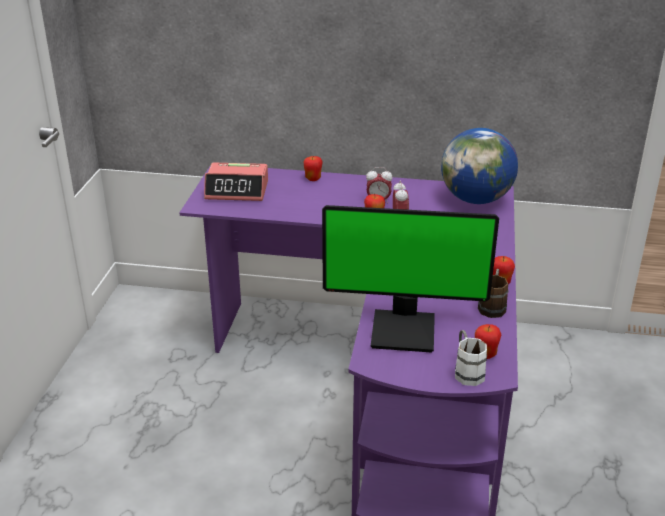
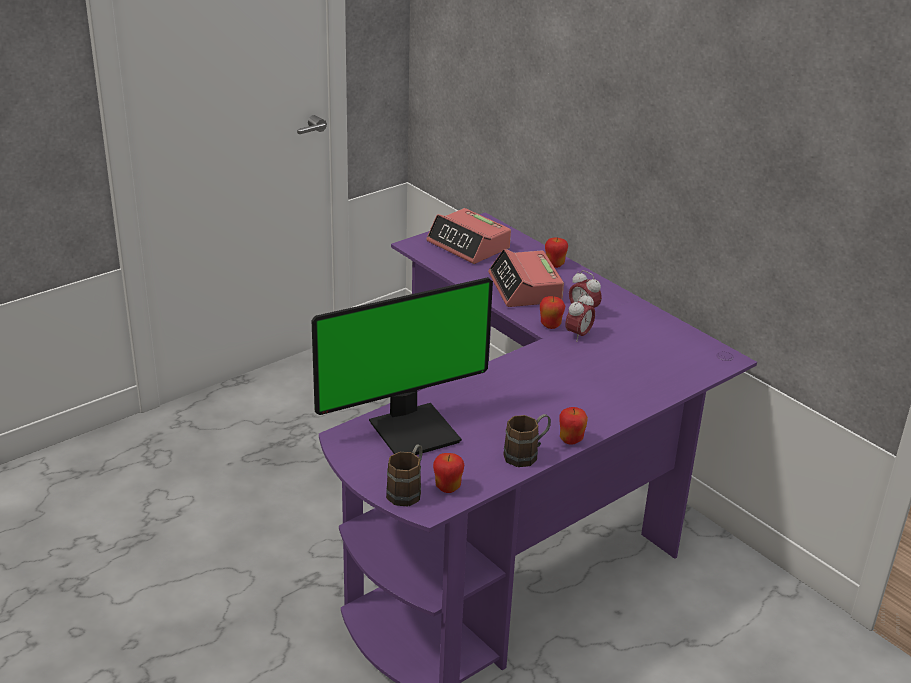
camera: 40 degrees right, 0 degrees up
monitor [322,205,499,353] -> monitor turned 75 degrees counterclockwise [311,277,493,455]
globe [441,128,518,204] -> none
white mug [455,330,487,386] -> brown mug [386,444,423,506]
none -> alarm clock [488,249,564,307]

